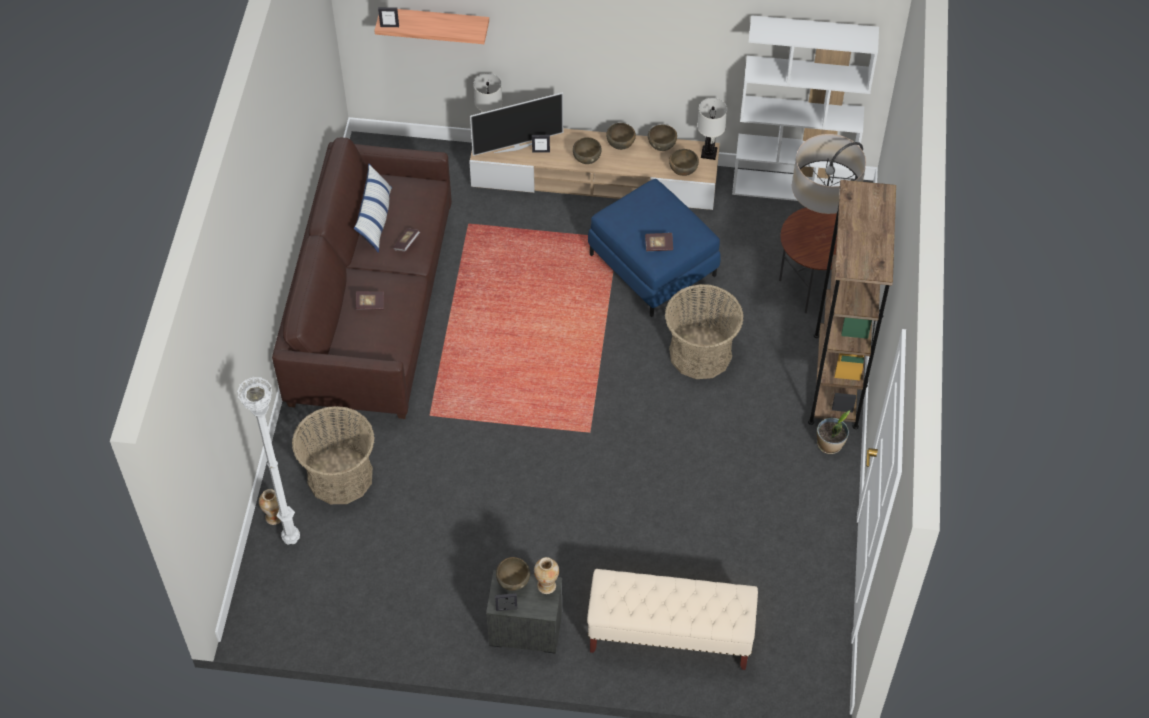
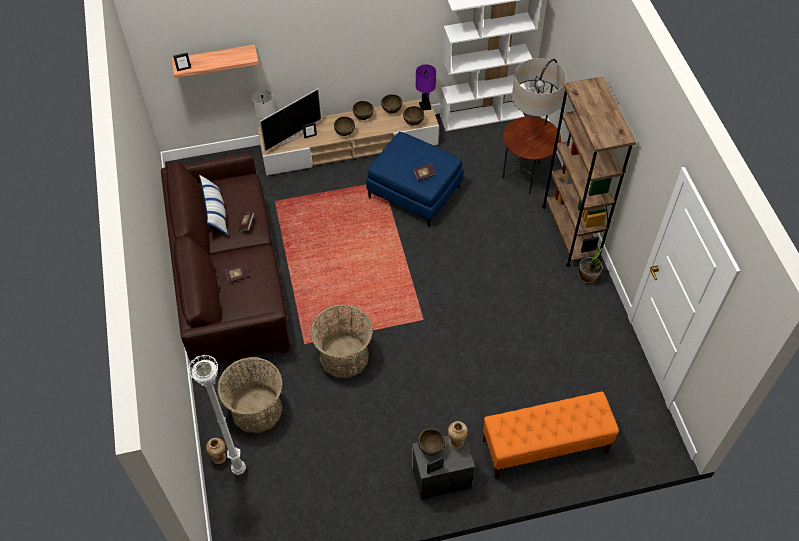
camera: 20 degrees left, 0 degrees up
beige bench [587,569,758,670] -> orange bench [483,391,619,479]
basket [665,284,744,379] -> basket moved to [310,304,373,379]
white table lamp [697,98,727,160] -> purple table lamp [416,64,436,111]

